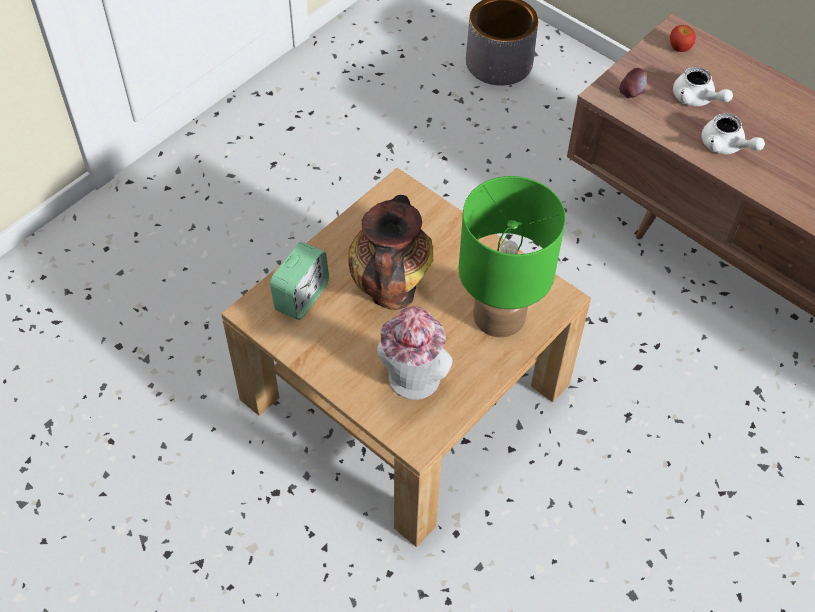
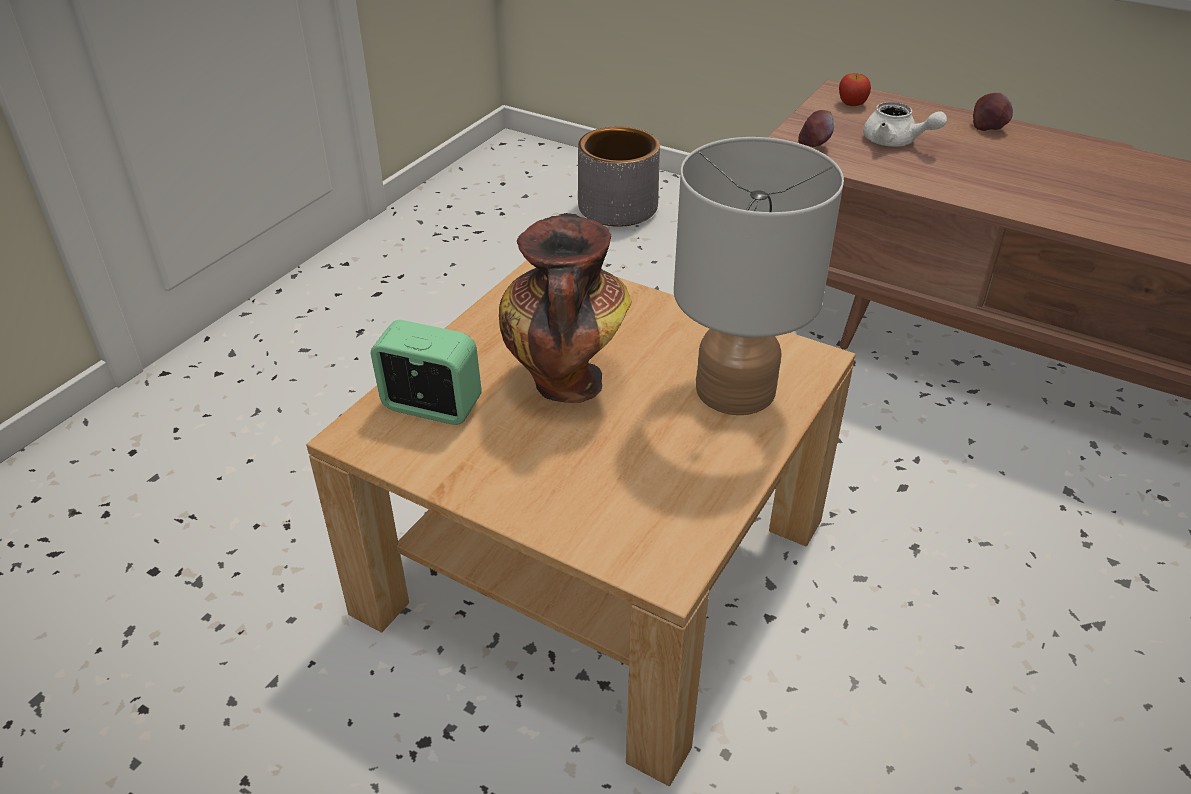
camera: 10 degrees left, 15 degrees down
alarm clock [270,242,329,320] -> alarm clock turned 90 degrees counterclockwise [371,320,482,425]
hat [377,306,453,400] -> none
green table lamp [459,176,566,337] -> grey table lamp [674,137,844,415]
white teapot [701,113,765,154] -> none
none -> apple [973,93,1013,131]

